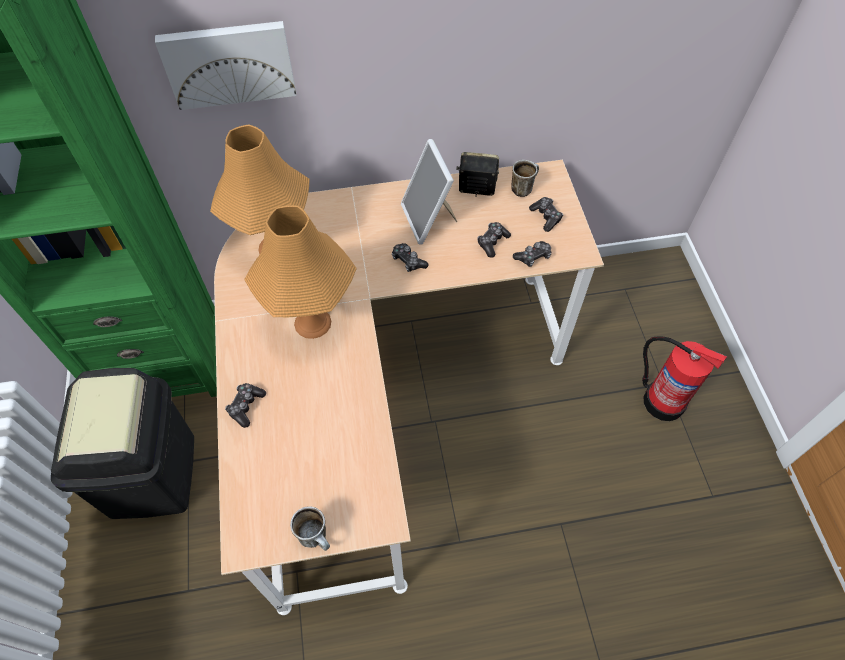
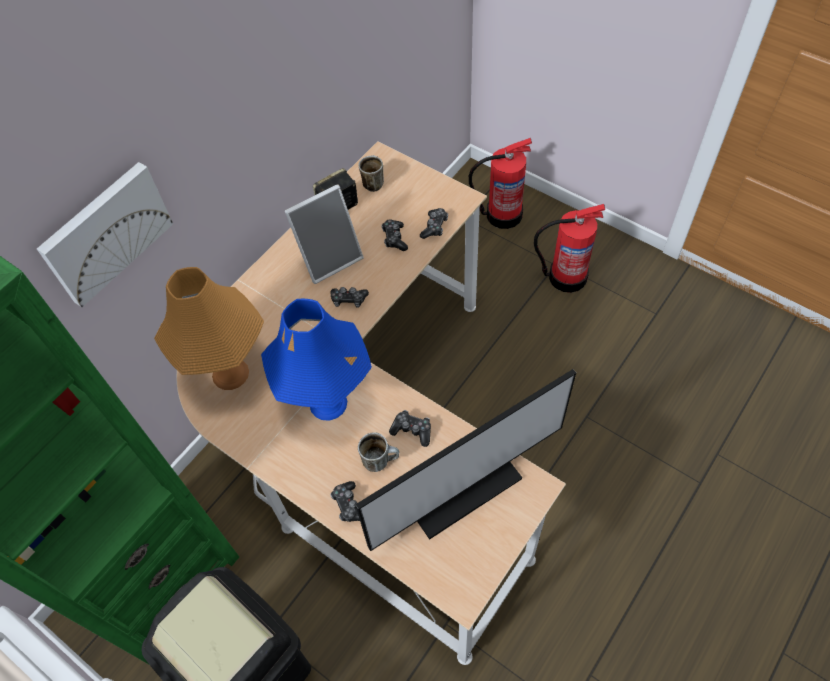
camera: 40 degrees left, 0 degrees up
orange table lamp [244,205,357,339] -> blue table lamp [261,299,372,421]
mug [290,506,330,551] -> mug moved to [358,432,399,472]
picture frame [401,139,457,245] -> picture frame turned 60 degrees counterclockwise [285,184,364,284]
game controller [529,197,563,232] -> game controller moved to [389,410,431,447]
none -> monitor [355,369,576,551]
none -> fire extinguisher [469,138,532,229]

